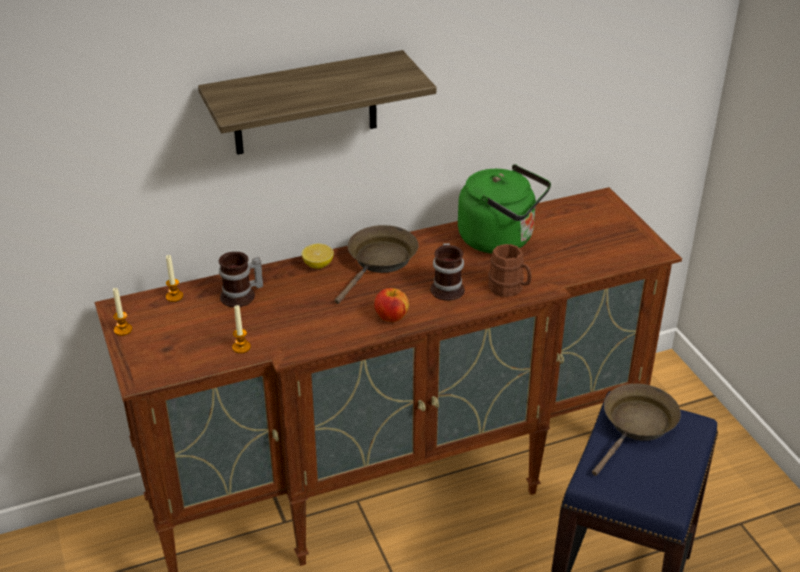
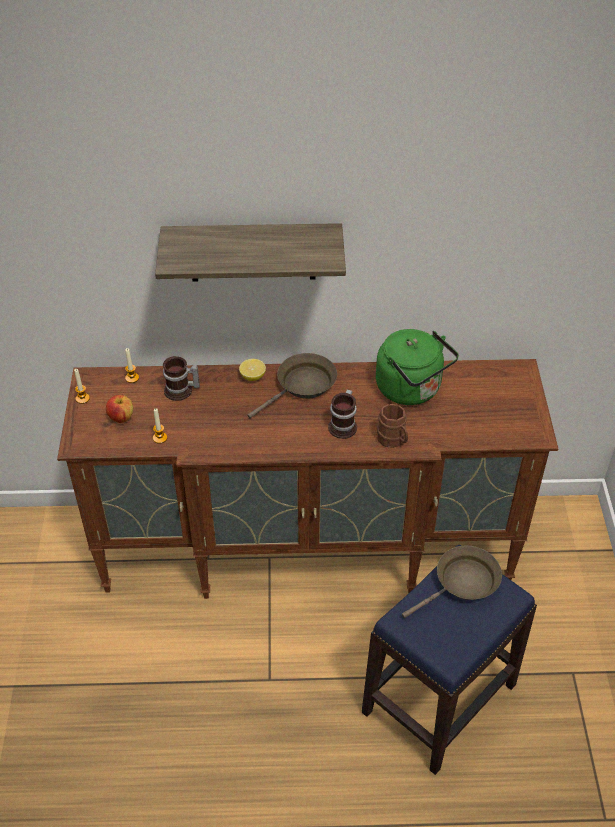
camera: 20 degrees right, 10 degrees up
apple [374,288,409,322] -> apple moved to [106,395,133,423]

